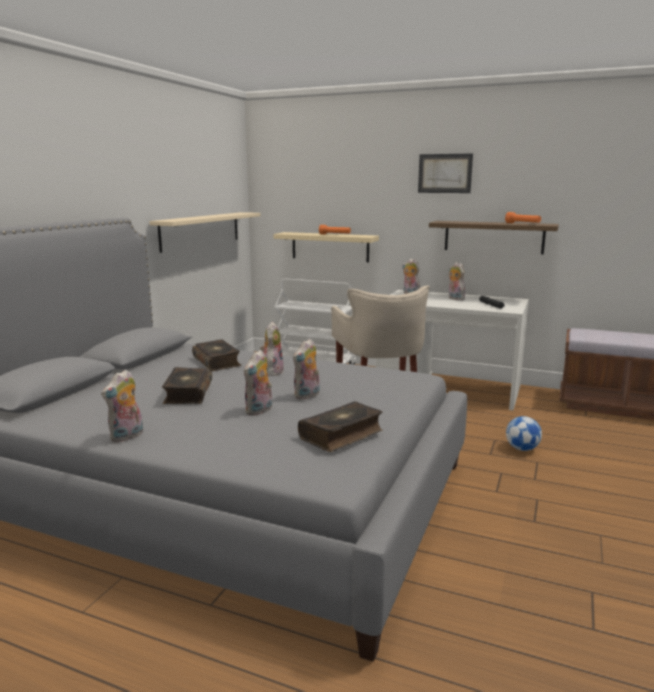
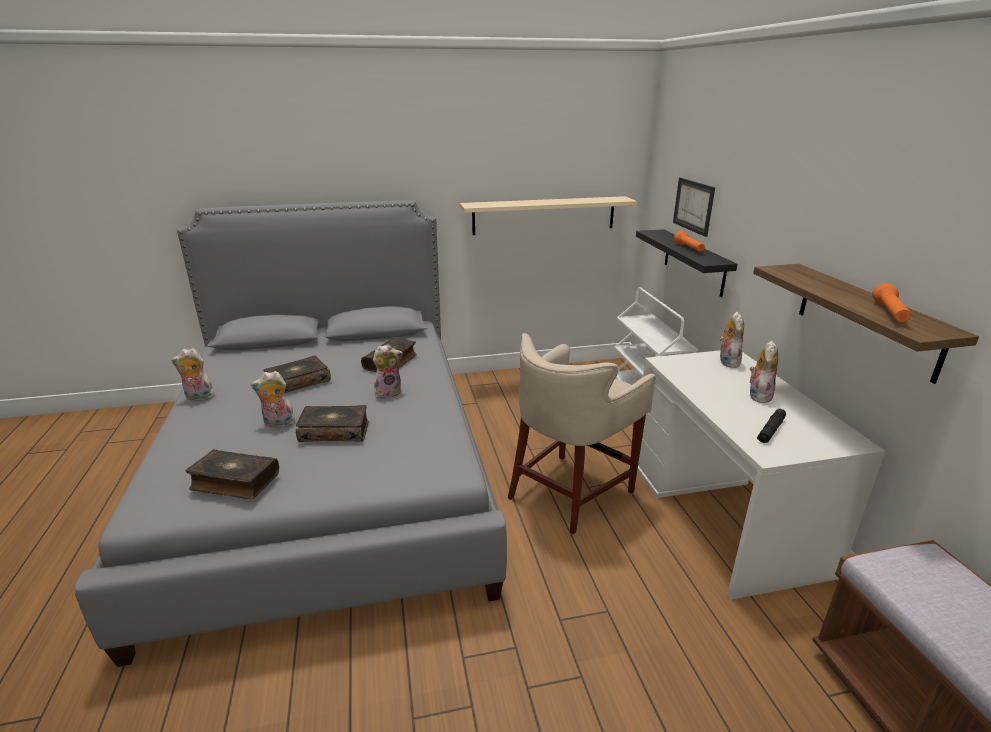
camera: 55 degrees right, 10 degrees up
beige shelf [273,232,379,262] -> black shelf [636,229,737,297]
plush toy [293,339,320,400] -> book [296,405,369,442]
picture [418,153,473,193] -> picture moved to [673,178,715,237]
football [506,416,542,451] -> none

